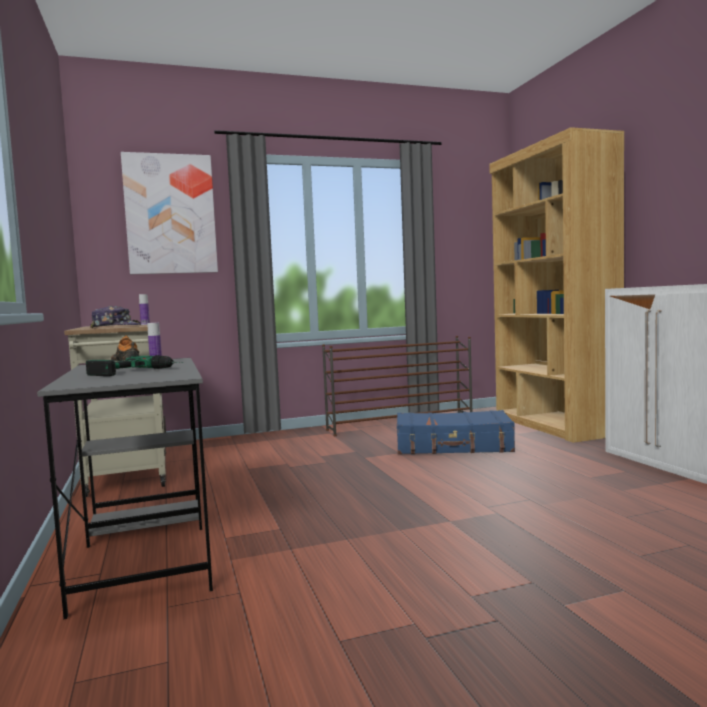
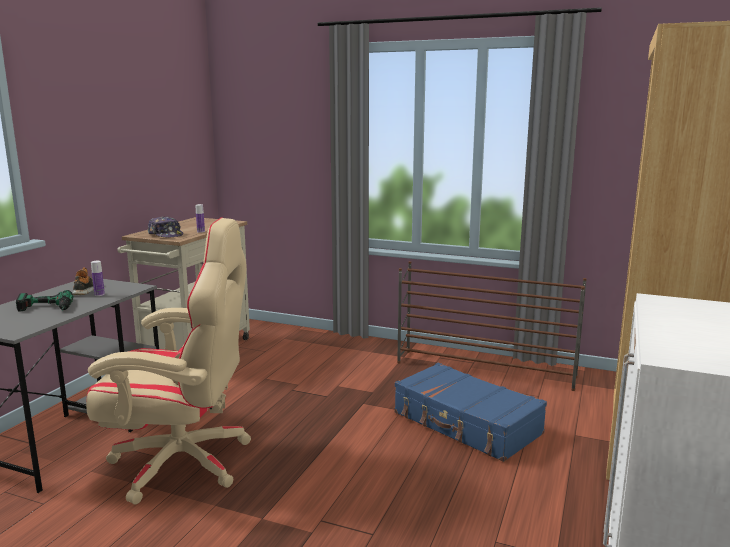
camera: 40 degrees right, 10 degrees up
picture [121,152,218,274] -> none
none -> beige office chair [86,217,251,505]

